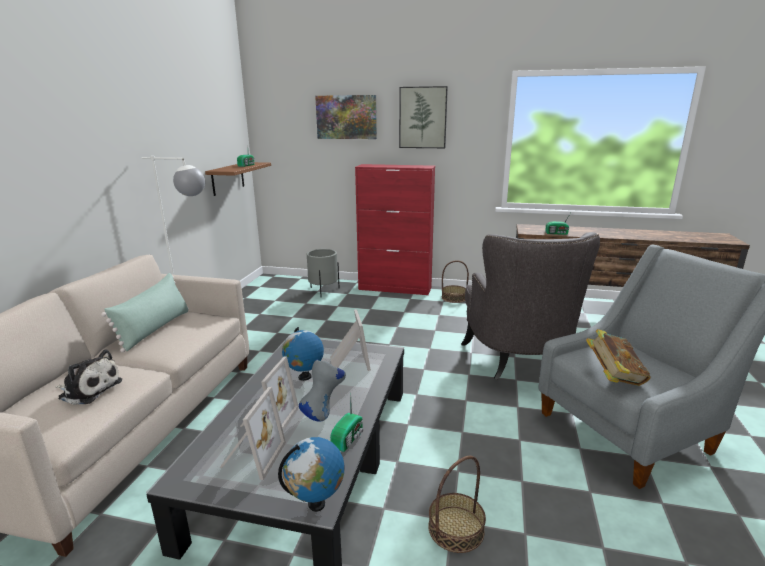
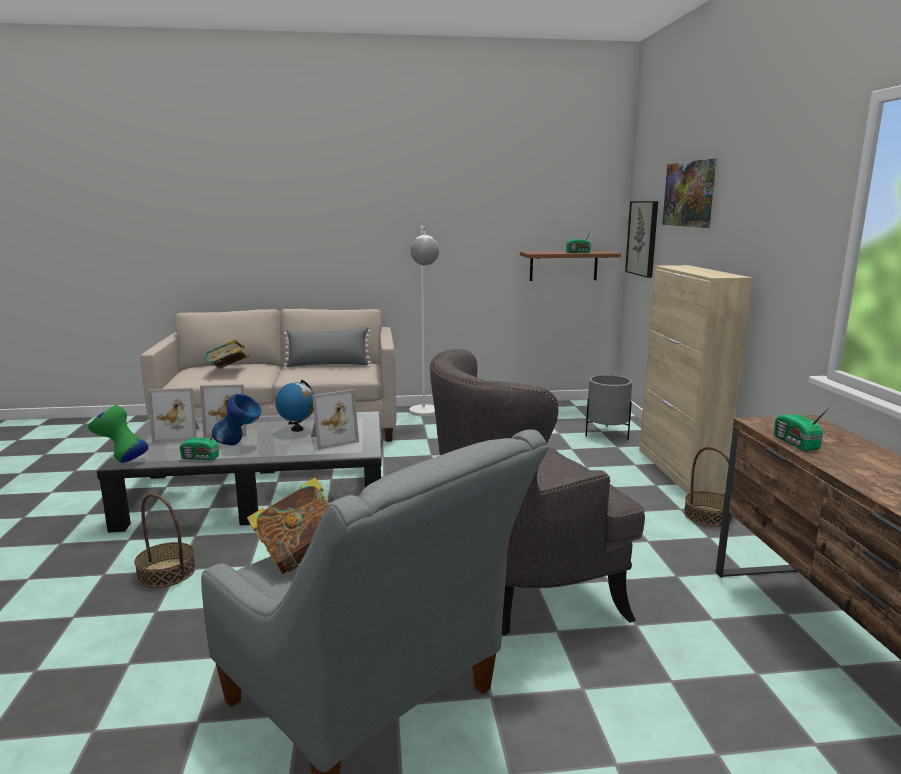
camera: 70 degrees right, 5 degrees down
plush toy [56,350,122,405] -> book [205,339,249,368]
green pillow [101,273,189,353] -> grey pillow [284,326,371,367]
globe [278,437,345,512] -> green vase [88,405,149,463]
grey vase [299,360,346,422] -> blue vase [212,394,261,445]
red cabinet [355,164,435,295] -> beige cabinet [639,265,753,494]
picture [399,86,448,148] -> picture moved to [625,201,658,278]

